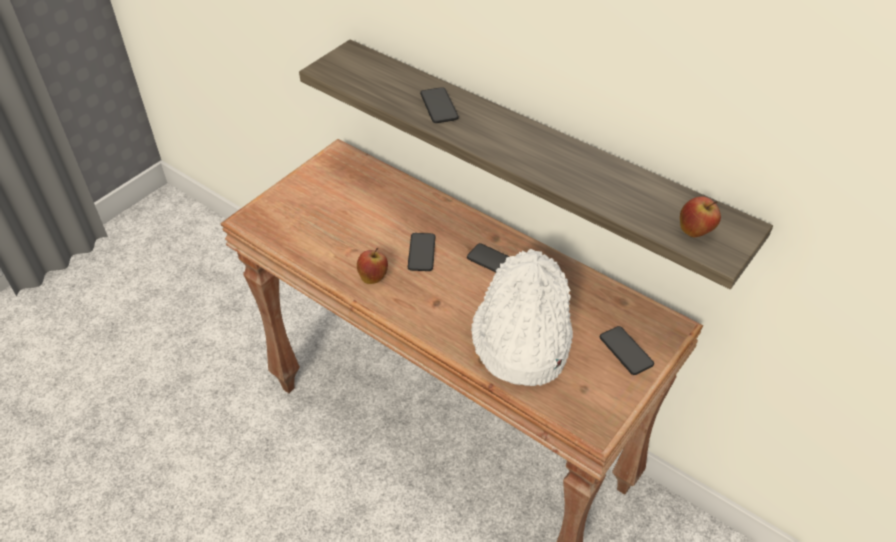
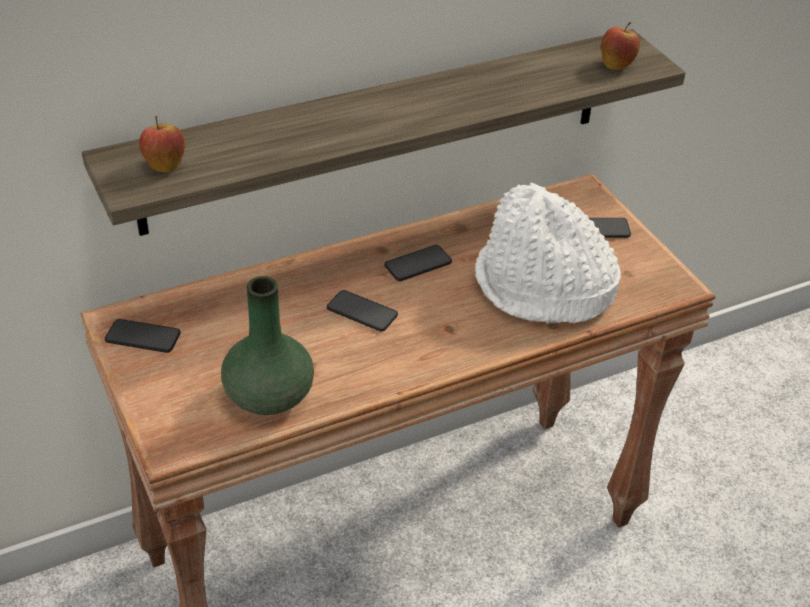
camera: 65 degrees left, 5 degrees down
apple [357,248,388,284] -> apple moved to [139,116,185,173]
phone [420,87,459,123] -> phone moved to [105,319,181,353]
none -> green vase [221,276,314,415]

